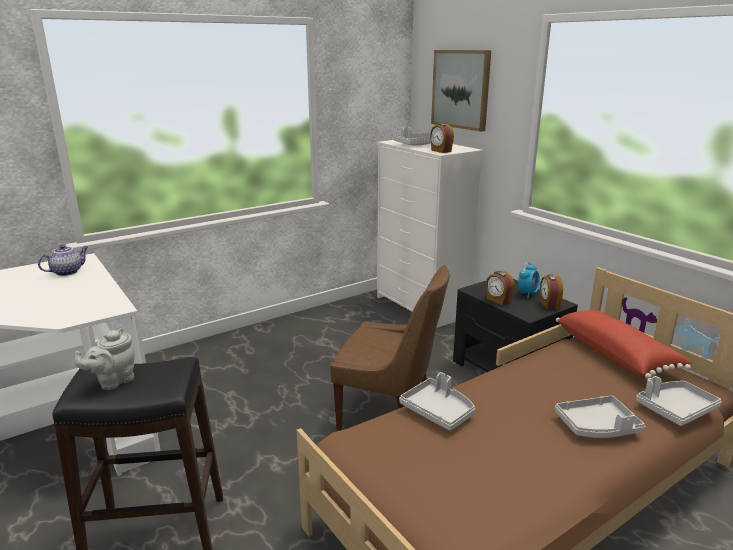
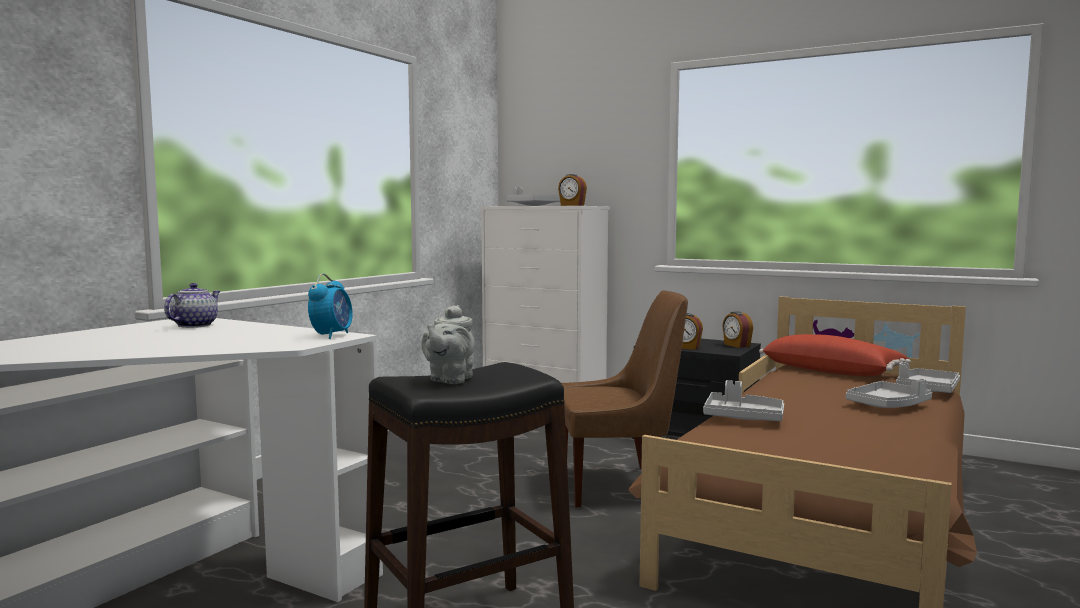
camera: 25 degrees left, 15 degrees down
picture [431,50,491,132] -> none
alarm clock [518,262,540,298] -> alarm clock moved to [308,273,353,339]

